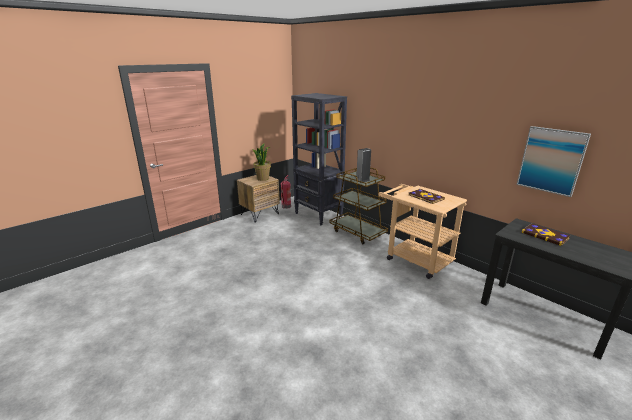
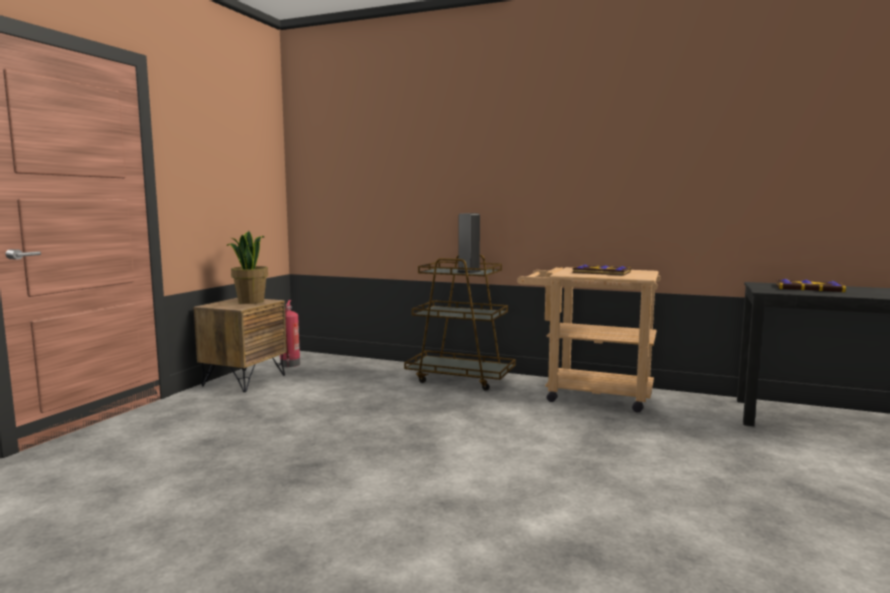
camera: 25 degrees left, 15 degrees down
black bookcase [291,93,347,225] -> none
picture [516,126,591,197] -> none

